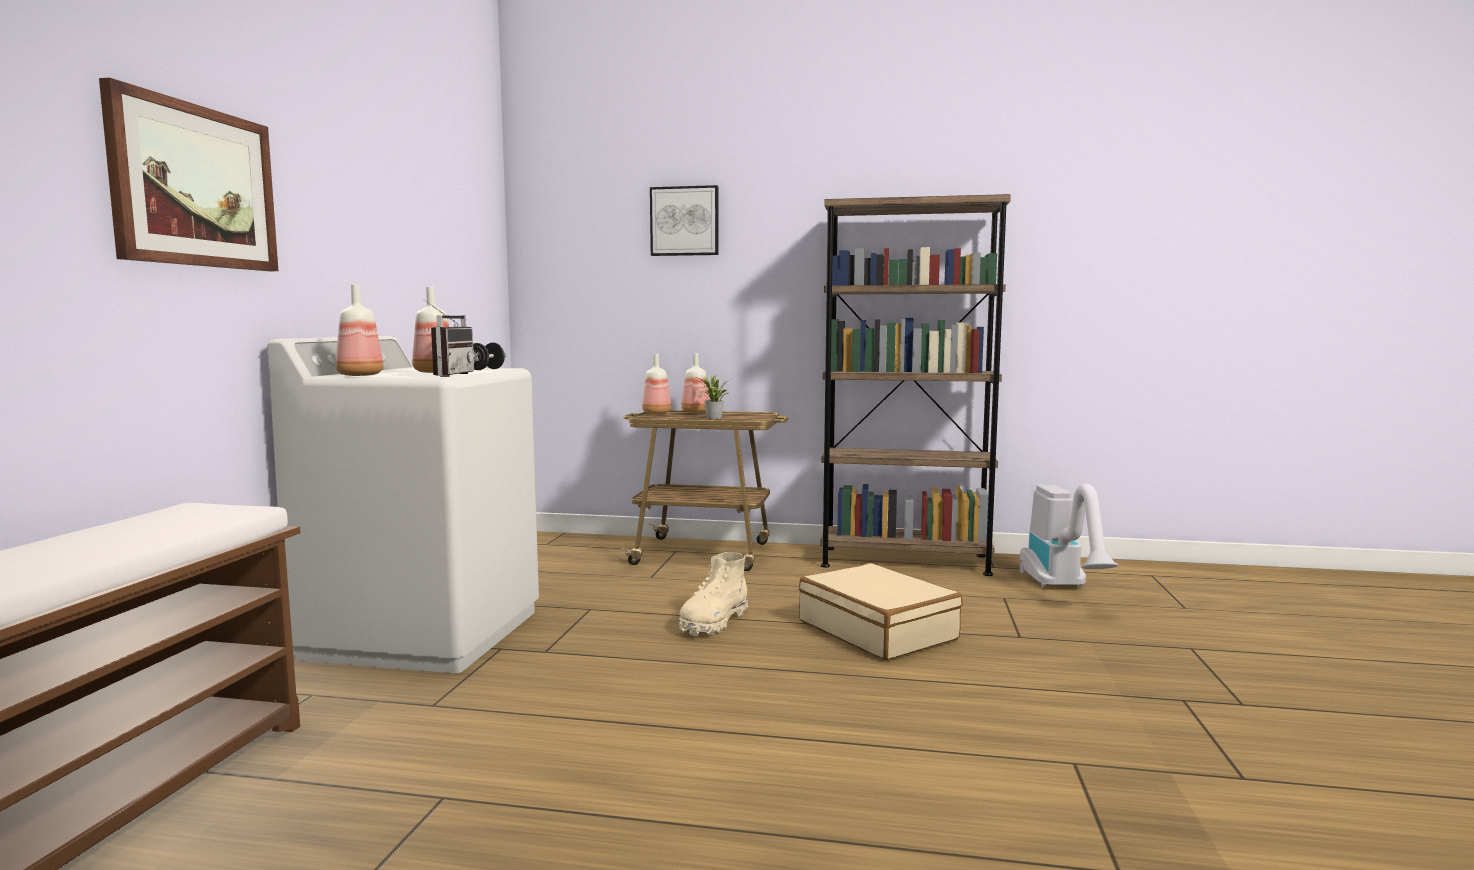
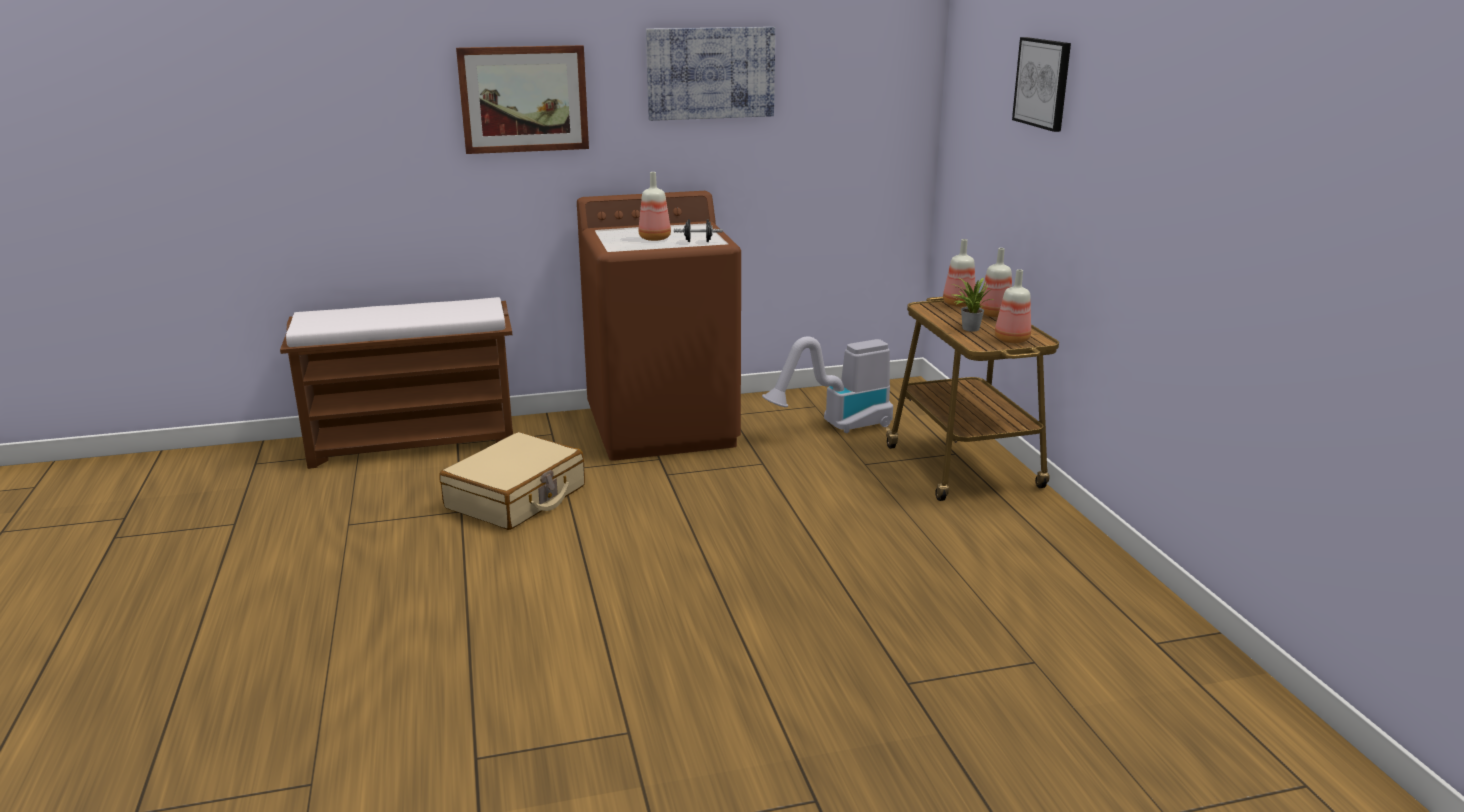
camera: 65 degrees right, 15 degrees up
white washing machine [267,336,539,673] -> brown washing machine [577,191,741,461]
bottle [336,285,383,376] -> bottle moved to [995,269,1031,344]
radio [423,299,474,377] -> none
beige boot [679,552,748,636] -> none
beige suitcase [799,563,963,660] -> beige suitcase moved to [439,432,585,530]
brown bookcase [820,194,1011,576] -> none
vacuum cleaner [1020,484,1118,588] -> vacuum cleaner moved to [762,336,893,433]
none -> picture [646,27,775,121]

